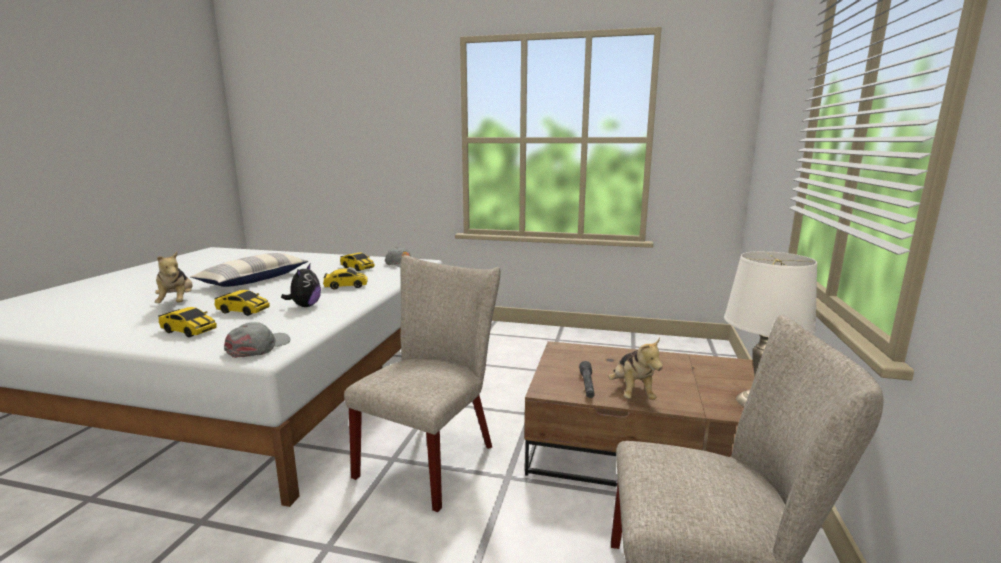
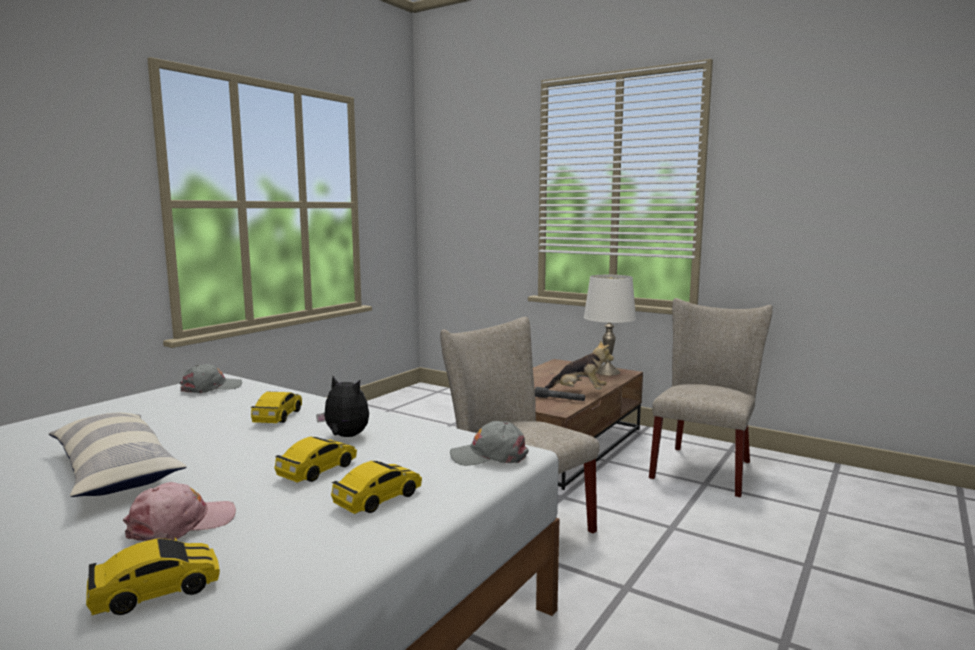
camera: 70 degrees left, 5 degrees down
plush toy [155,252,193,303] -> pink cap [123,482,236,541]
grey cap [224,322,291,358] -> grey cap turned 45 degrees counterclockwise [450,421,529,466]
toy car [340,252,374,271] -> toy car moved to [86,538,220,615]

